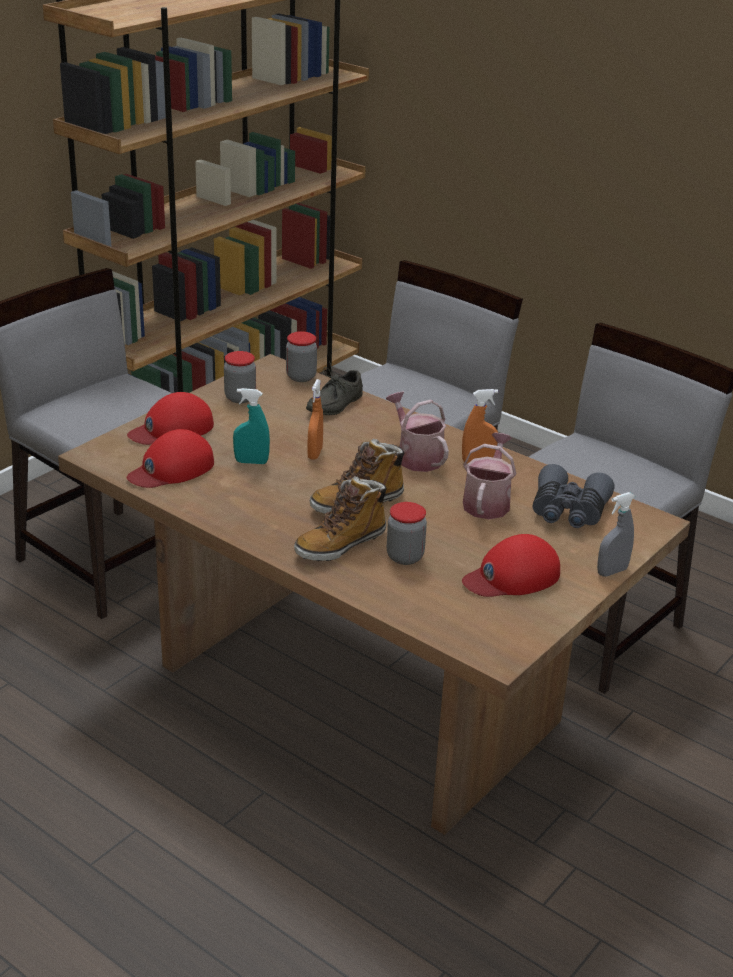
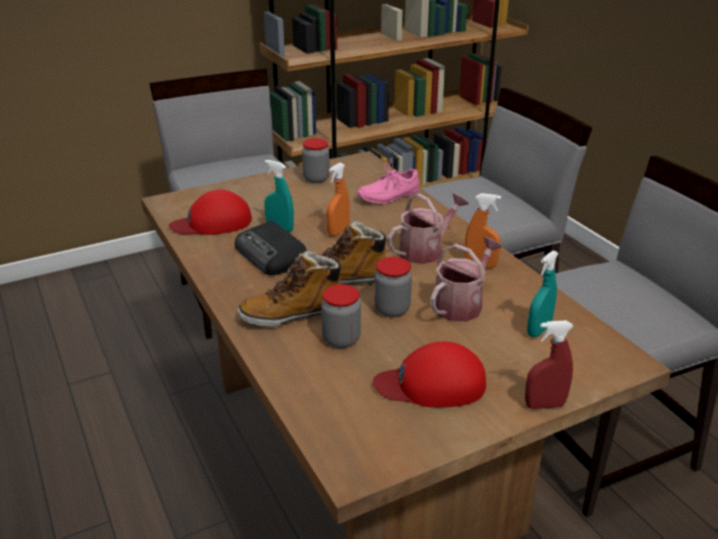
camera: 25 degrees right, 0 degrees up
red cap [127,392,214,445] -> none
jar [286,331,317,382] -> jar moved to [374,257,412,317]
grey shoe [306,361,363,415] -> pink shoe [357,157,419,204]
watering can [386,392,449,472] -> watering can turned 60 degrees clockwise [387,193,469,264]
grey binoculars [532,464,615,528] -> turquoise spray bottle [527,251,559,337]
grey spray bottle [597,492,635,576] -> red spray bottle [525,321,574,409]
none -> radio [235,221,307,275]

